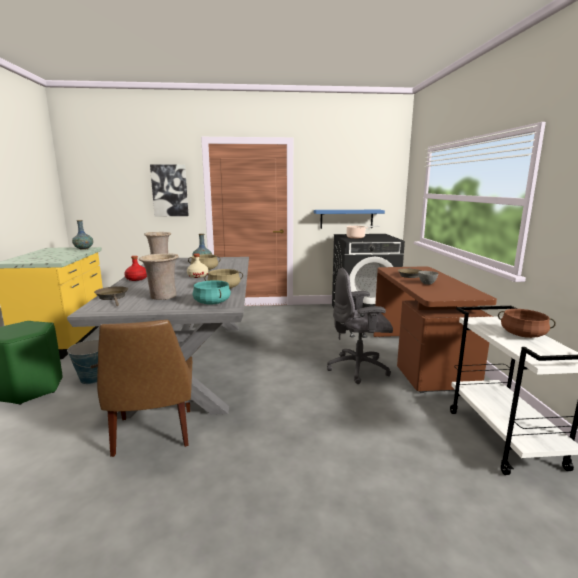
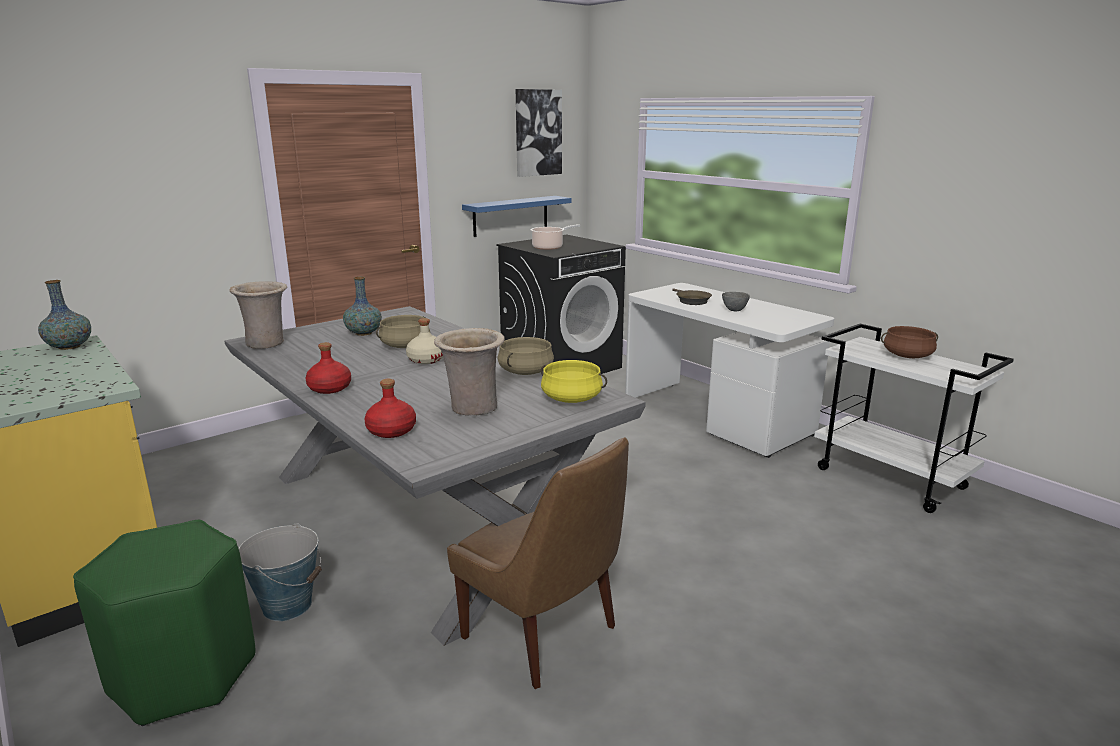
camera: 35 degrees left, 5 degrees up
brown frying pan [94,286,128,306] -> red bottle [364,379,416,438]
picture [150,165,189,216] -> picture moved to [516,89,562,177]
turquoise cooking pot [193,280,231,305] -> yellow cooking pot [541,360,607,403]
grey office chair [327,268,393,384] -> none
brown desk [373,267,497,393] -> white desk [625,283,834,458]

